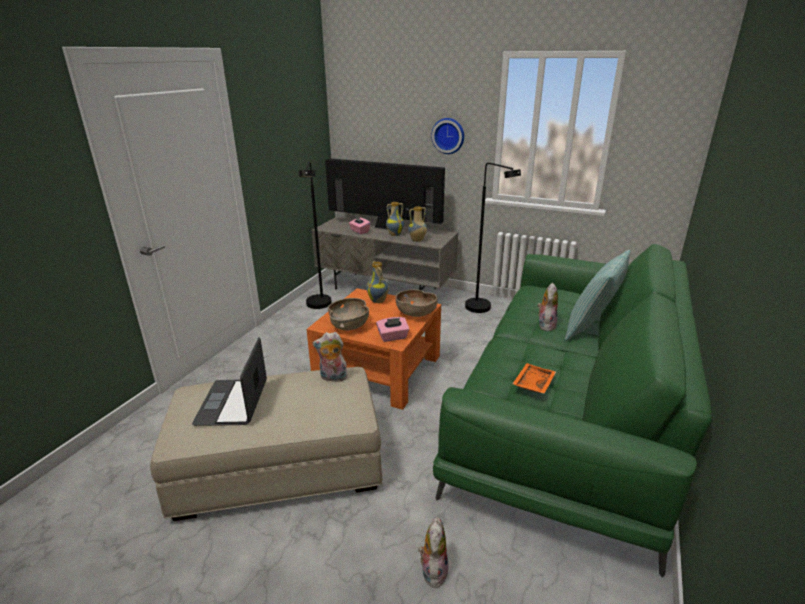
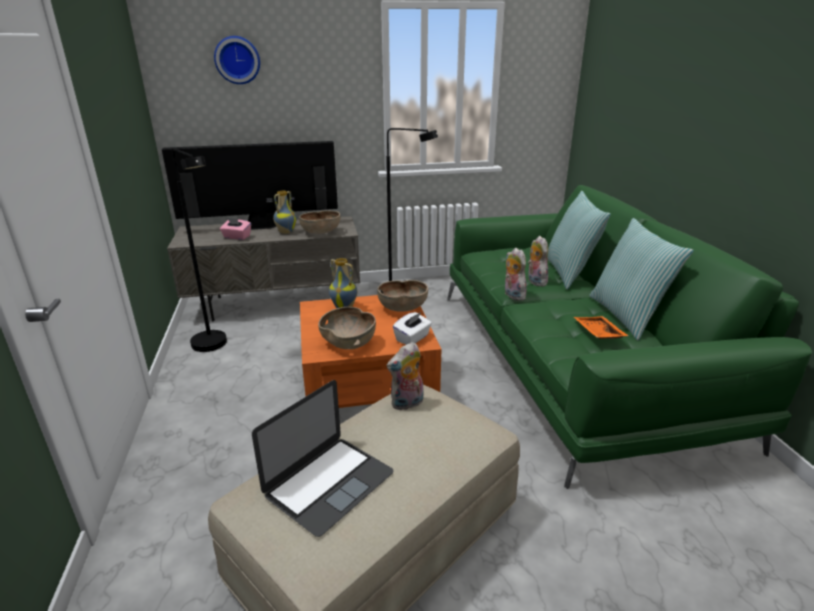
camera: 35 degrees left, 0 degrees up
laptop [192,337,267,426] -> laptop turned 105 degrees counterclockwise [252,380,394,537]
pink tissue box [376,317,409,342] -> white tissue box [393,312,432,345]
vase [408,206,427,242] -> brown bowl [299,210,340,234]
plush toy [418,517,448,588] -> plush toy moved to [504,248,527,300]
wall clock [431,118,464,154] -> wall clock moved to [214,36,260,84]
none -> pillow [589,218,694,341]

